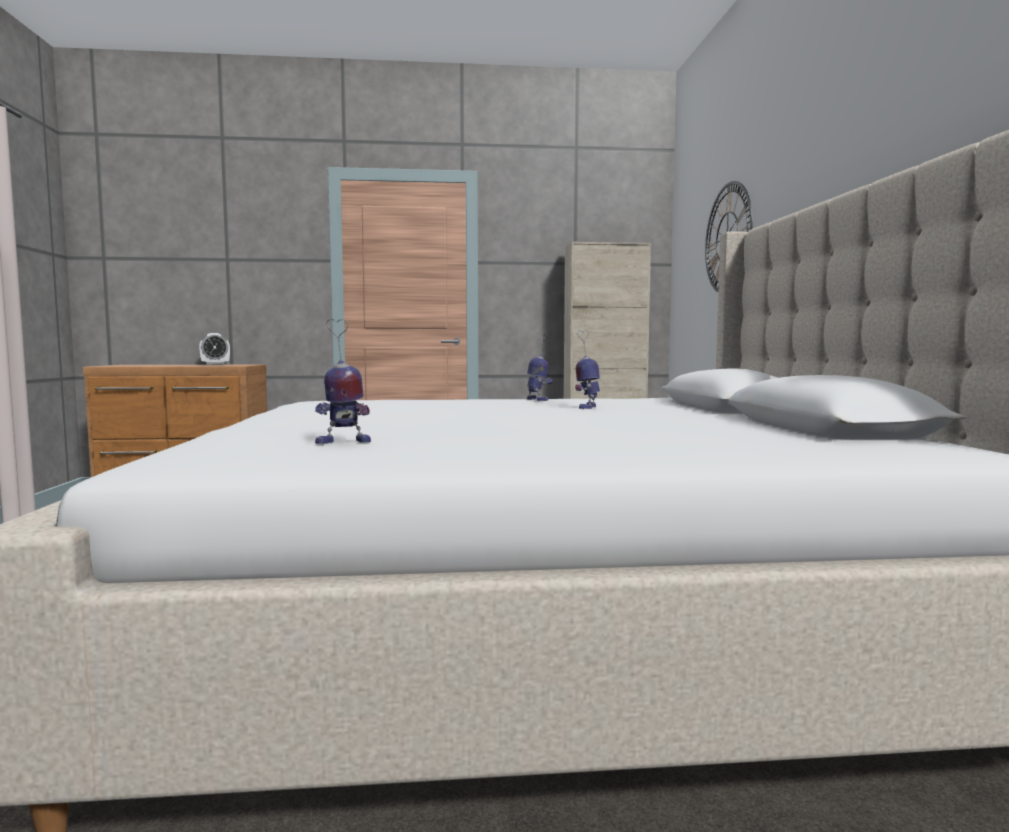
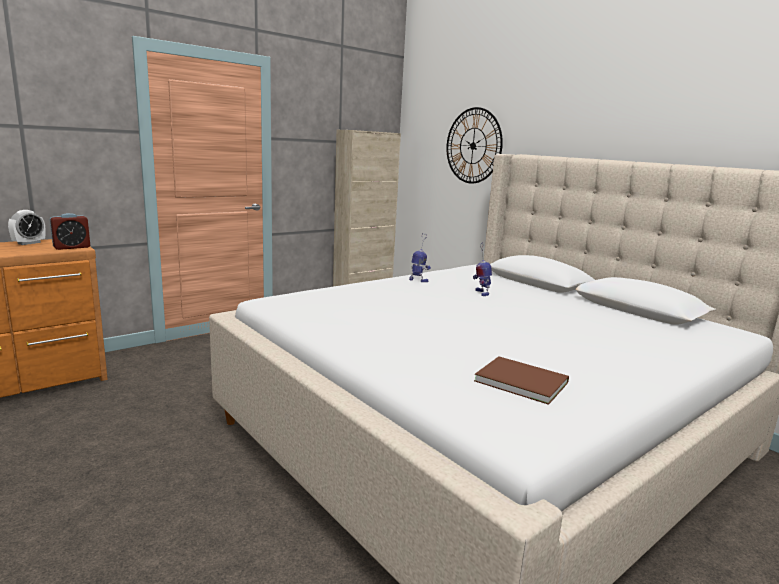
camera: 35 degrees left, 10 degrees up
toy robot [315,319,371,444] -> brown book [474,356,569,405]
none -> alarm clock [50,213,90,250]

